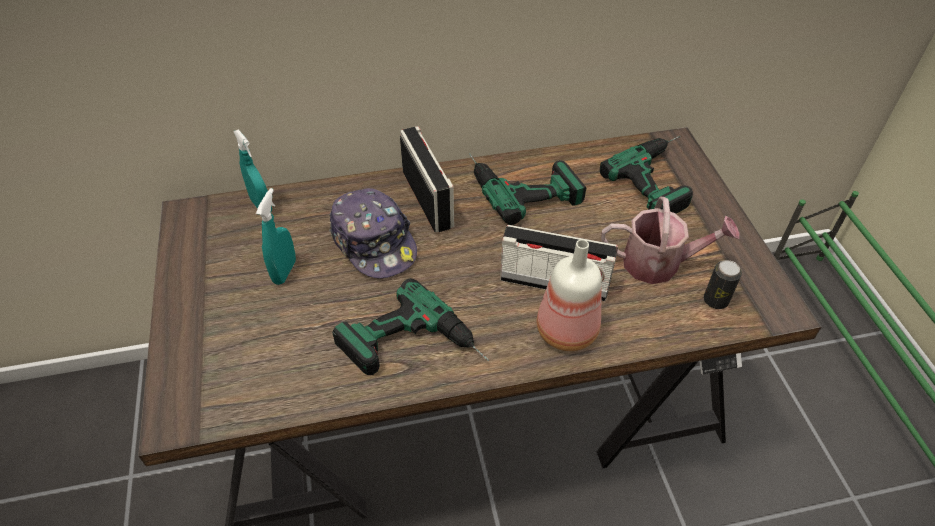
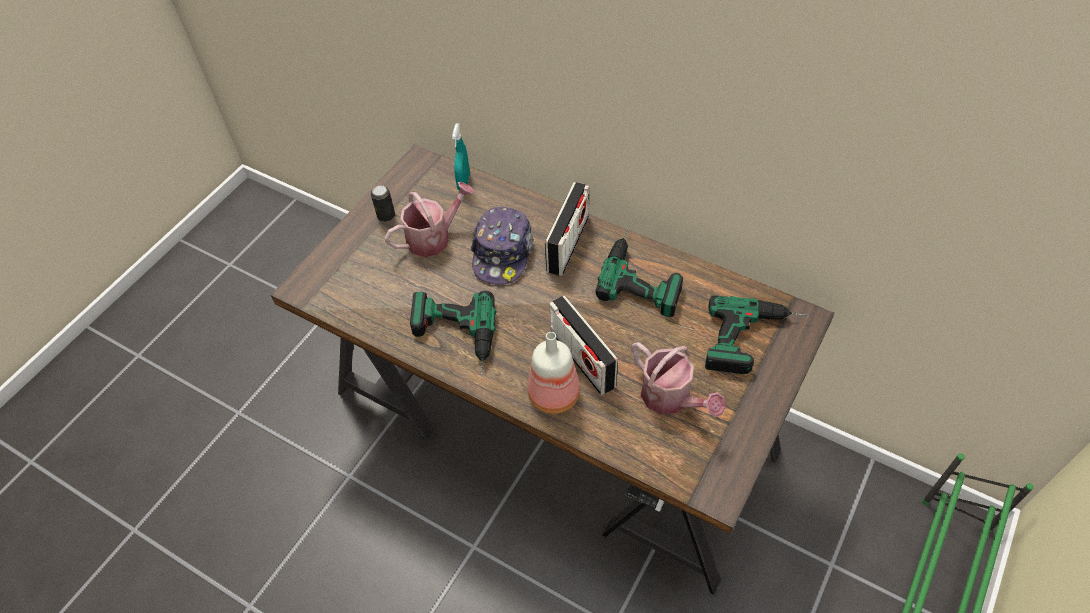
camera: 45 degrees right, 5 degrees up
turquoise spray bottle [256,188,296,285] -> watering can [384,182,475,257]
can [704,260,742,309] -> can moved to [371,185,395,222]

